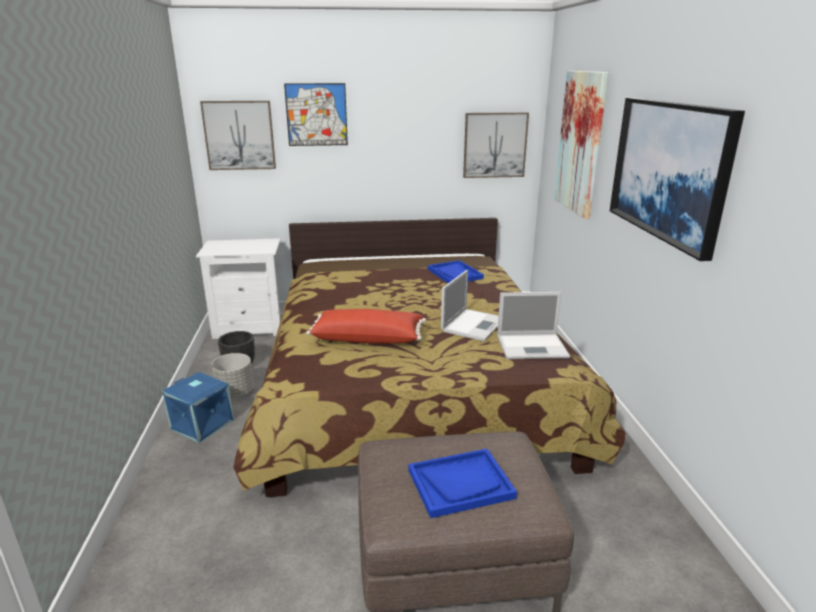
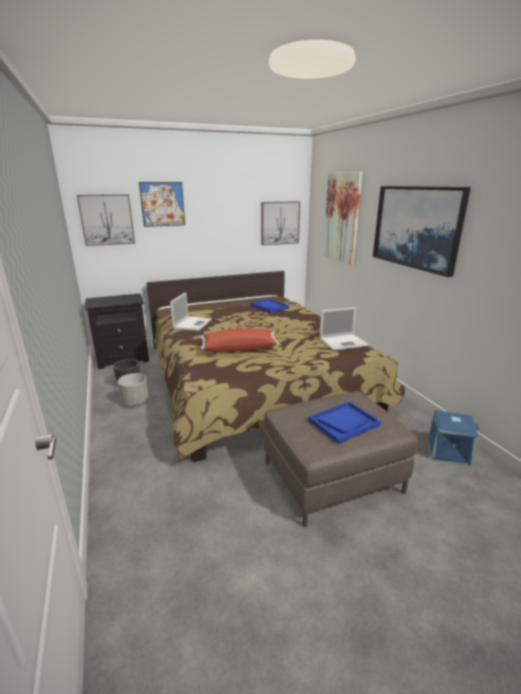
camera: 15 degrees left, 0 degrees up
blue storage box [163,372,234,443] -> blue storage box moved to [428,410,479,467]
white nightstand [196,238,280,339] -> black nightstand [85,293,149,369]
laptop [441,270,499,341] -> laptop moved to [170,292,212,331]

